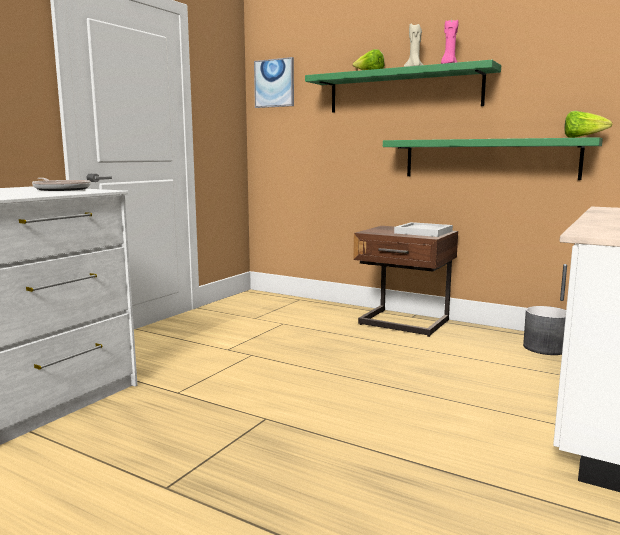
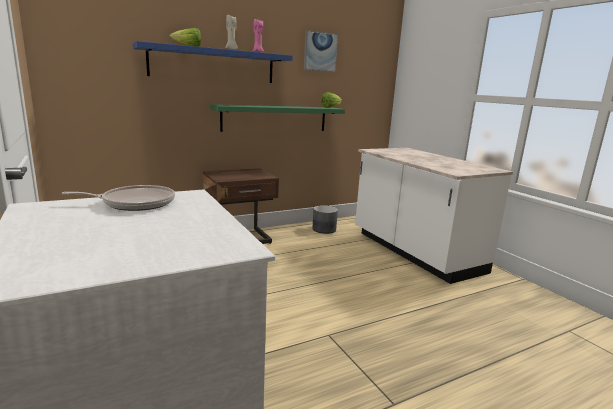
camera: 60 degrees left, 5 degrees up
picture [254,57,294,108] -> picture moved to [304,30,338,72]
green shelf [305,60,501,113] -> blue shelf [133,41,293,83]
white tray [394,222,453,237] -> none

